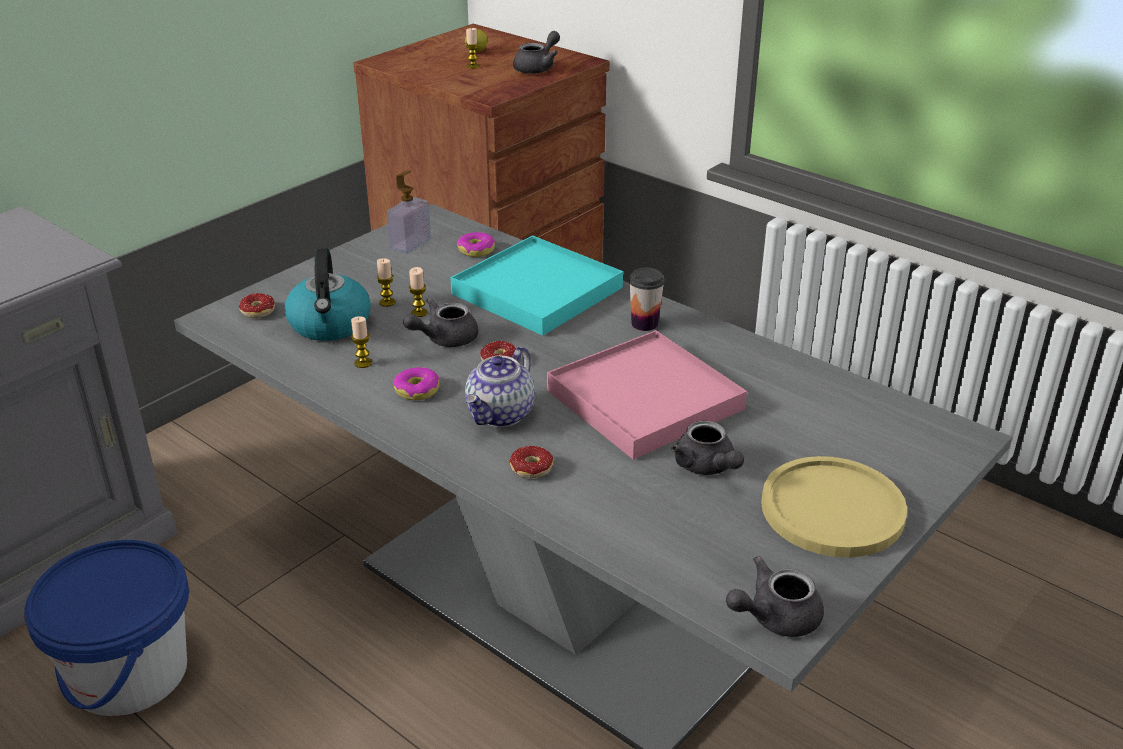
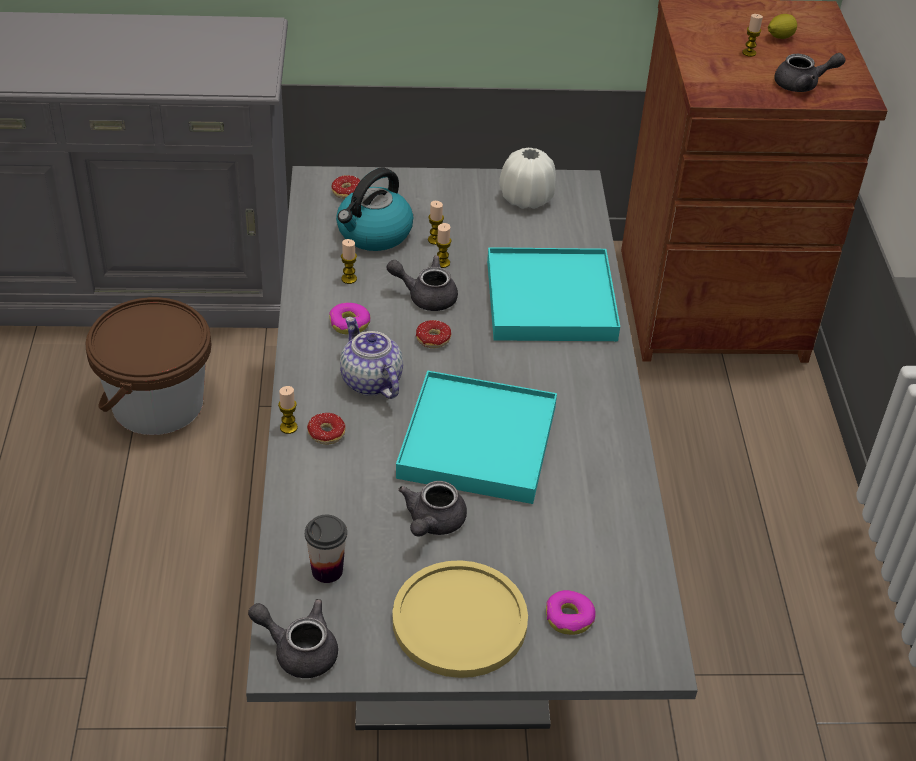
camera: 45 degrees right, 10 degrees up
blue bucket [24,540,189,716] -> brown bucket [85,297,212,435]
soap dispenser [387,170,431,254] -> white vase [499,148,556,209]
donut [457,232,495,257] -> donut moved to [546,590,596,635]
teapot [465,346,535,427] -> teapot turned 75 degrees clockwise [340,317,403,399]
pink tray [547,330,747,460] -> turquoise tray [396,371,557,504]
cup [629,268,665,331] -> cup moved to [305,515,347,583]
none -> candle [278,386,298,434]

